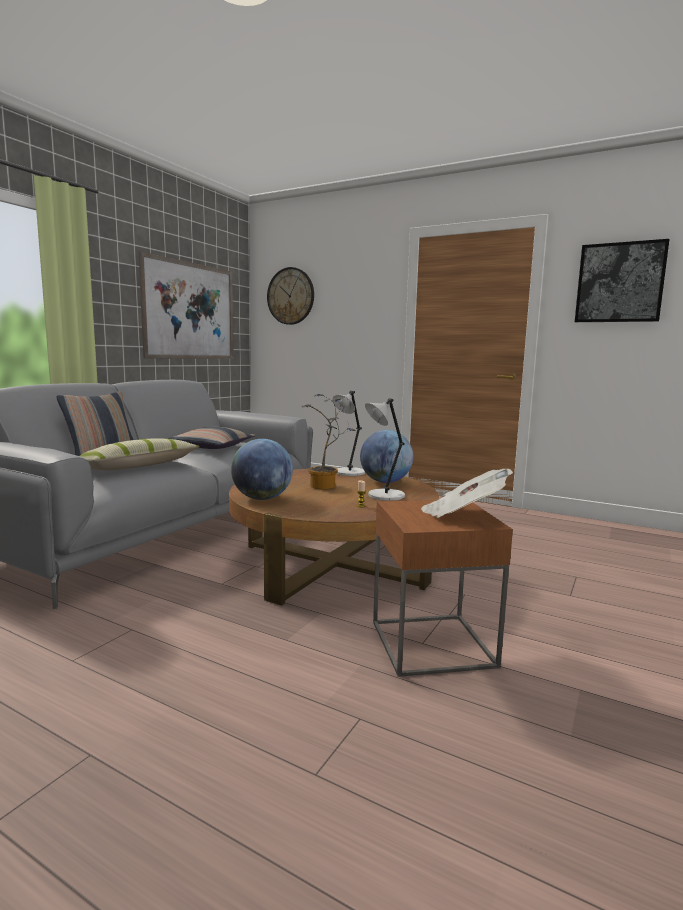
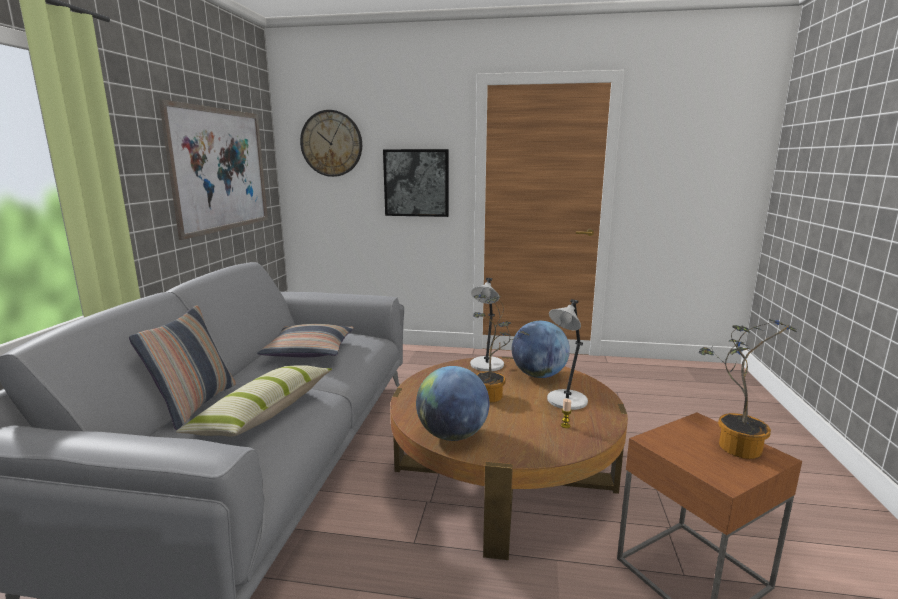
camera: 20 degrees left, 5 degrees up
newspaper [421,469,513,518] -> potted plant [699,319,797,459]
picture [575,239,670,322] -> picture moved to [383,149,449,217]

